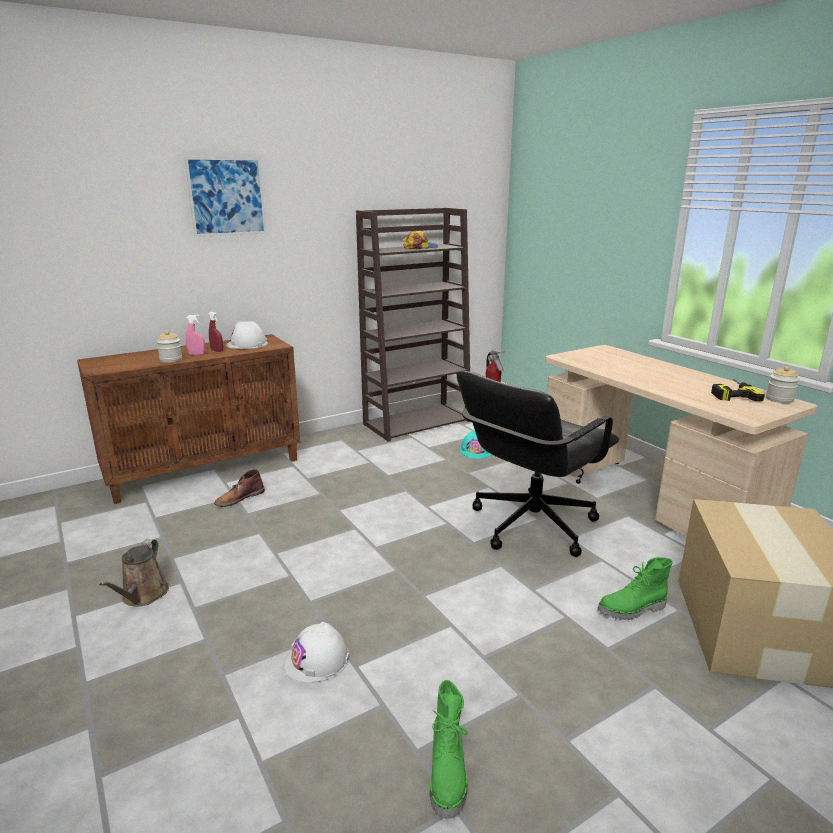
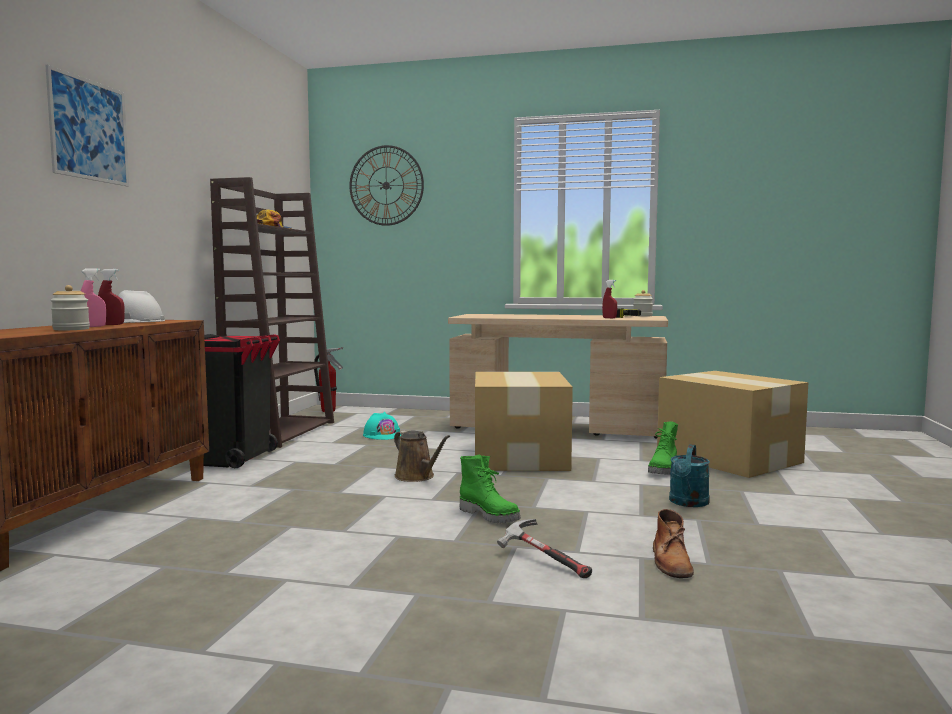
camera: 45 degrees left, 15 degrees down
brown watering can [99,539,169,607] -> brown watering can moved to [394,430,450,482]
brown boot [214,469,265,507] -> brown boot moved to [653,509,694,578]
white hard hat [284,622,350,683] -> hammer [497,519,592,578]
green boot [430,680,468,819] -> green boot moved to [460,455,521,523]
black office chair [457,371,619,557] -> cardboard box [475,372,573,471]
none -> black trash can [203,334,280,468]
none -> wall clock [349,145,424,226]
none -> red spray bottle [602,280,617,318]
none -> turquoise watering can [669,444,710,507]

